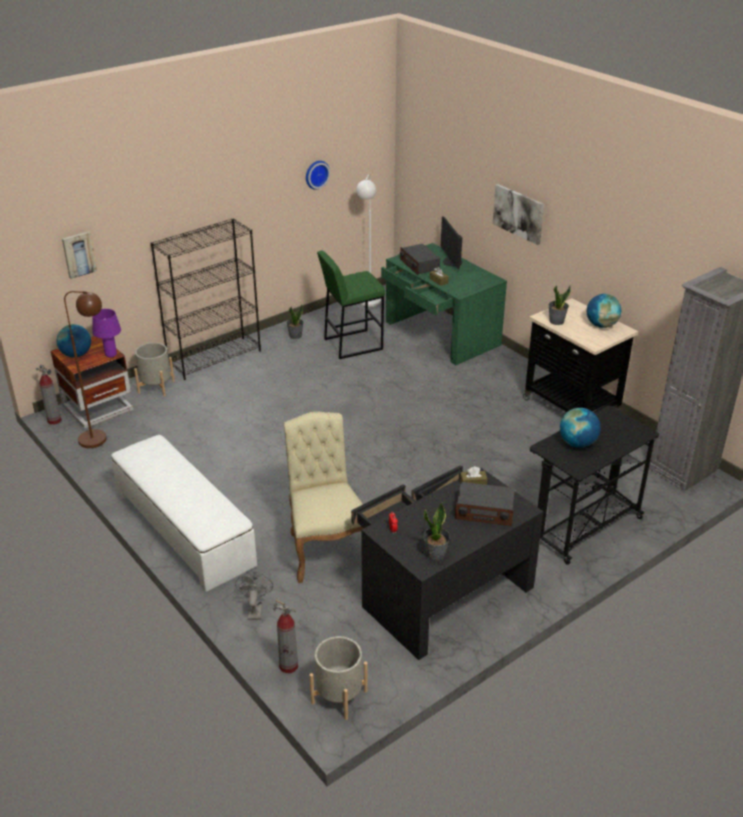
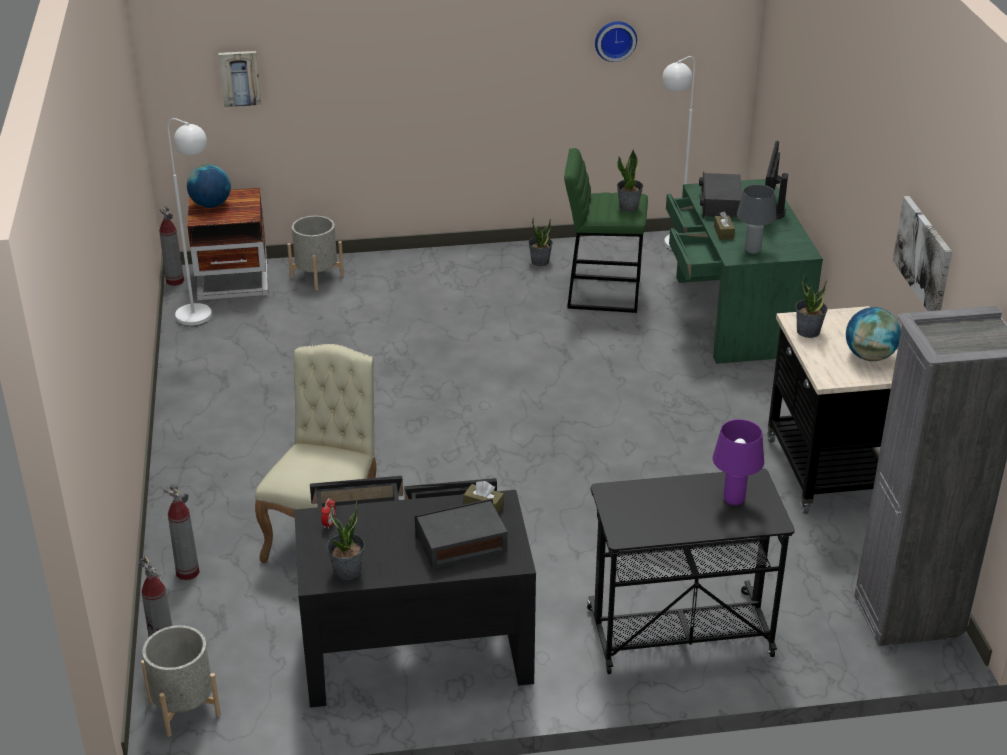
camera: 30 degrees right, 0 degrees up
brown floor lamp [64,291,107,448] -> white floor lamp [167,118,212,326]
purple table lamp [93,309,121,358] -> purple table lamp moved to [713,419,764,506]
white bench [111,435,257,592] -> none
black bookcase [151,218,261,380] -> none
grey fan [235,572,273,620] -> fire extinguisher [163,484,200,580]
radio [455,482,515,526] -> radio turned 120 degrees clockwise [415,499,508,569]
picture [493,184,544,245] -> picture moved to [893,196,952,311]
globe [560,408,601,448] -> none
none -> potted plant [617,149,643,211]
none -> grey table lamp [737,184,776,254]

